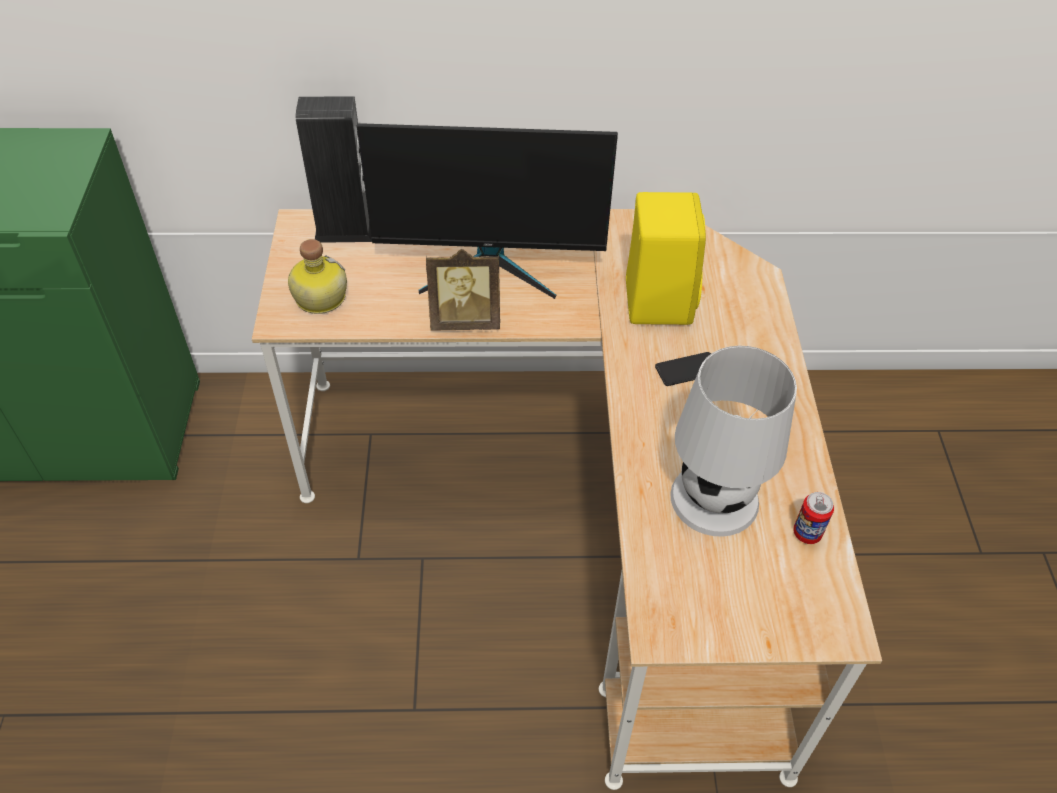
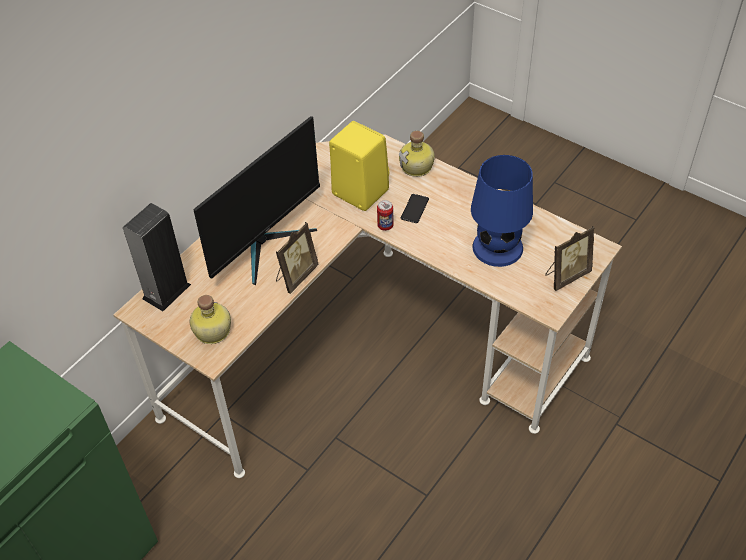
camera: 50 degrees left, 0 degrees up
white table lamp [670,346,797,537] -> blue table lamp [471,155,533,267]
can [793,492,834,544] -> can moved to [377,200,393,231]
none -> bottle [399,131,435,177]
none -> picture frame [545,226,594,291]

